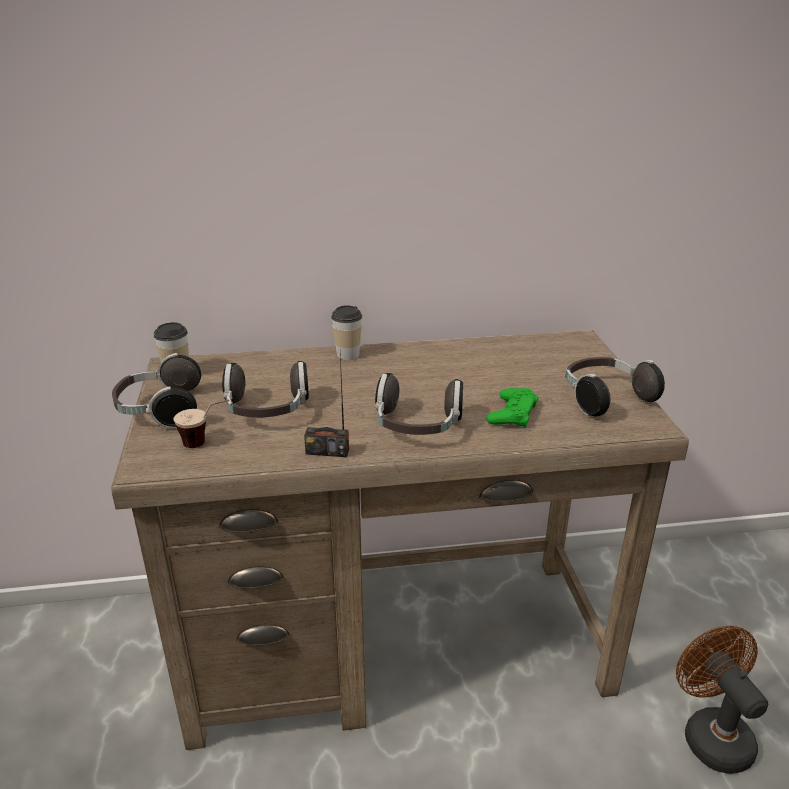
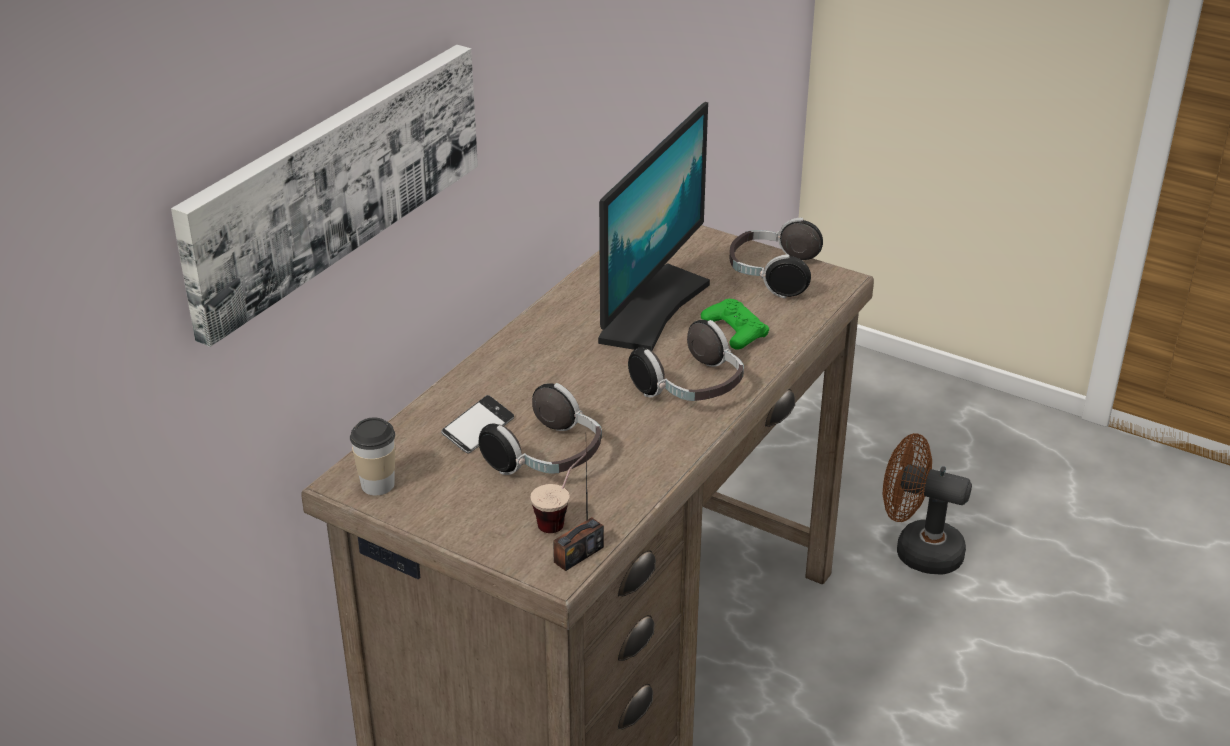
camera: 50 degrees left, 5 degrees up
headphones [112,353,201,429] -> none
radio [304,355,349,457] -> radio moved to [553,455,604,571]
cup [331,305,362,360] -> none
none -> picture [171,45,478,347]
none -> phone [441,395,514,454]
none -> monitor [598,102,710,351]

